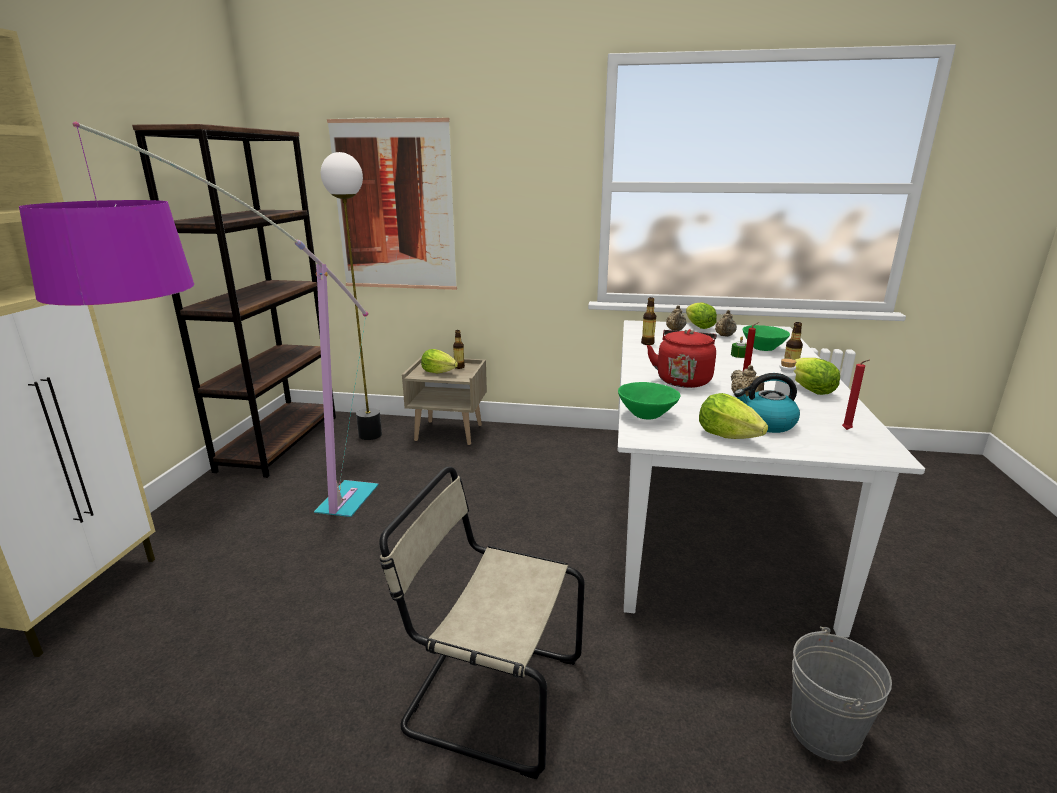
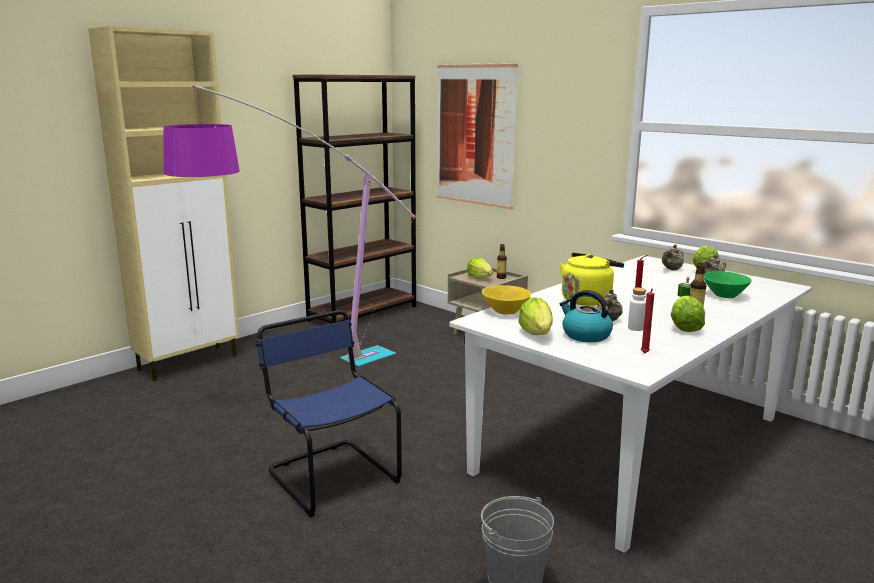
camera: 35 degrees right, 5 degrees down
floor lamp [321,152,382,440] -> none
beige chair [379,467,585,779] -> blue chair [256,310,402,517]
green bowl [618,382,680,419] -> yellow bowl [482,285,531,314]
bottle [641,297,656,345] -> none
red kettle [647,329,717,388] -> yellow kettle [560,252,624,306]

